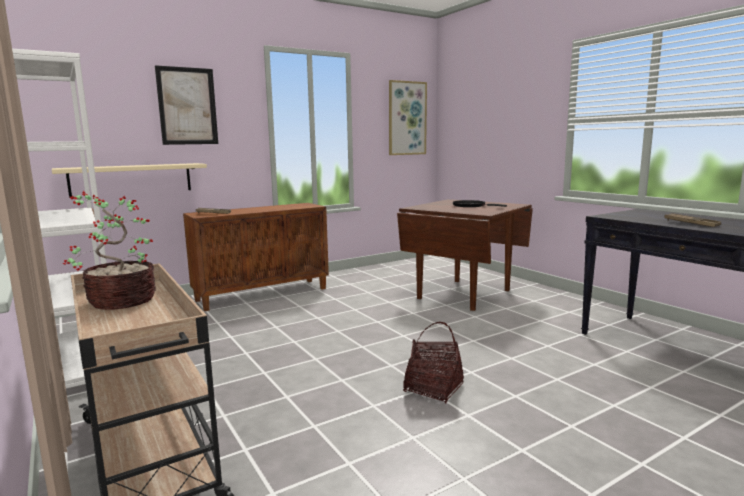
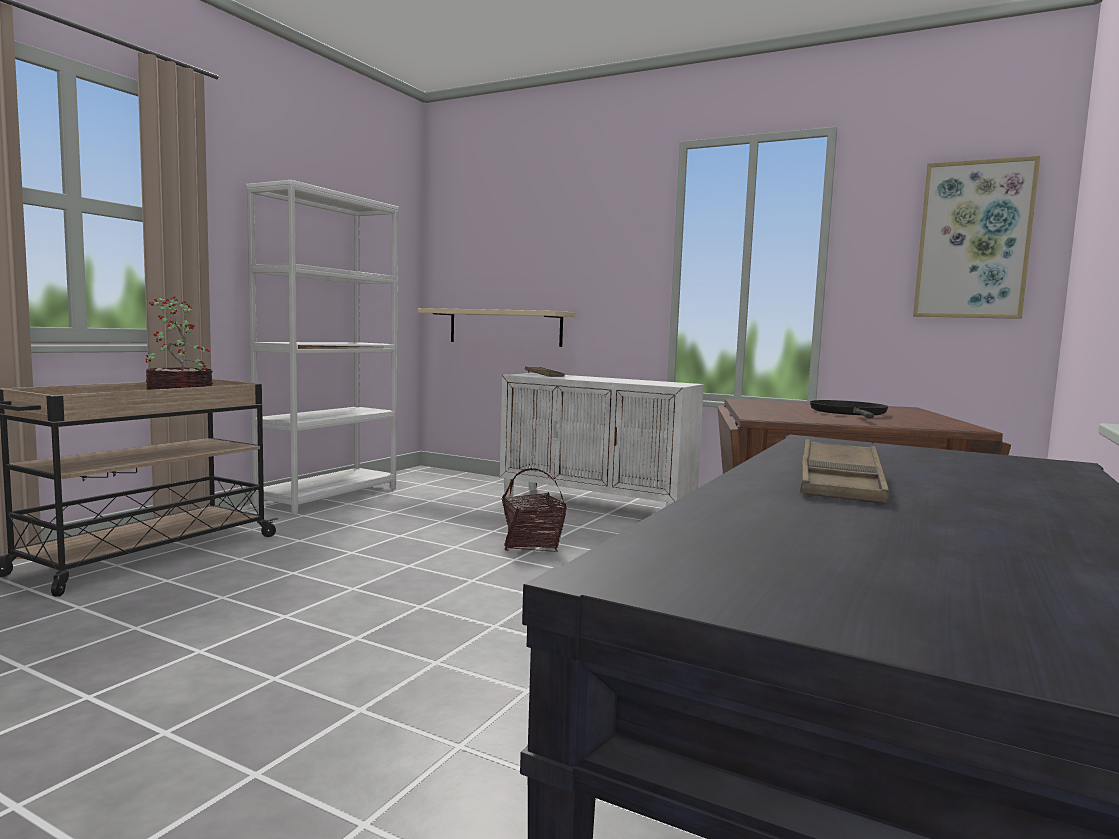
camera: 60 degrees right, 5 degrees down
picture [155,65,218,145] -> none
brown cabinet [183,203,329,311] -> white cabinet [500,373,704,506]
basket [403,322,464,403] -> basket moved to [502,468,567,552]

